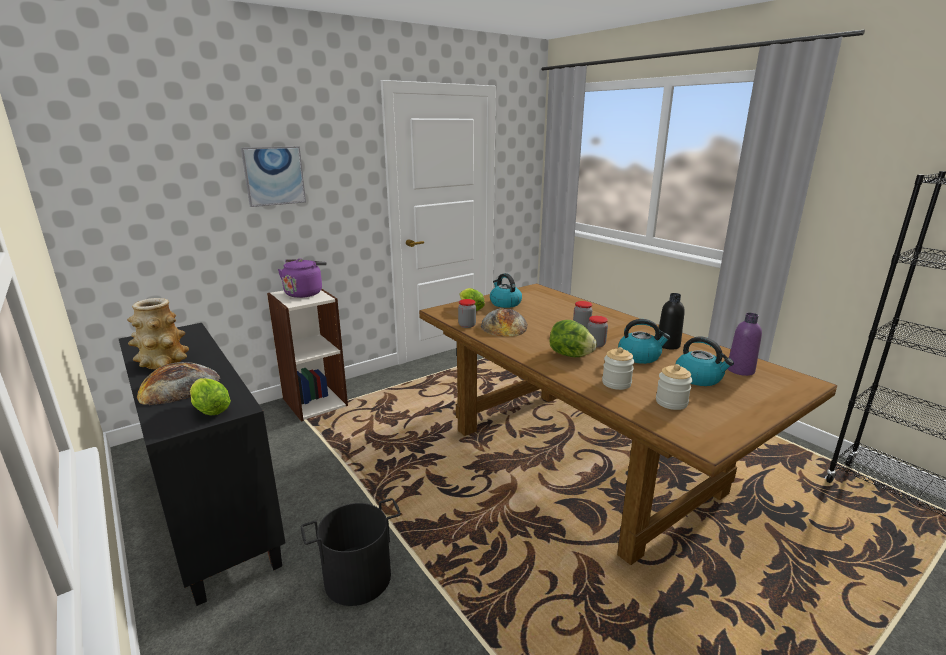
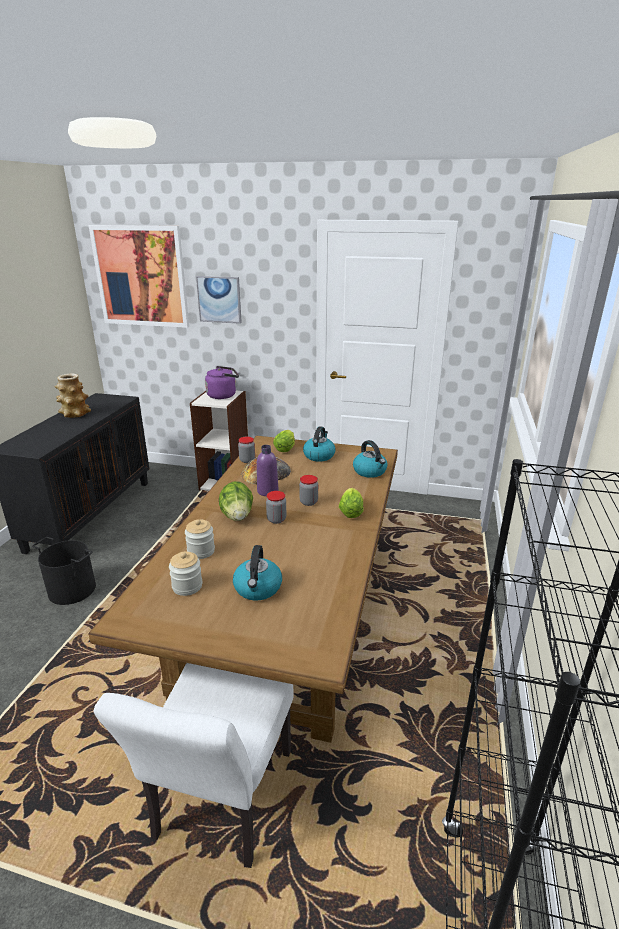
camera: 50 degrees right, 5 degrees up
bread [137,362,220,405] -> none
lettuce [190,378,231,416] -> lettuce moved to [339,488,364,518]
kettle [618,319,671,364] -> kettle moved to [353,440,387,478]
black bottle [658,293,685,350] -> none
purple bottle [728,313,762,376] -> purple bottle moved to [257,445,279,496]
none -> picture [88,225,189,328]
none -> white chair [94,663,294,868]

